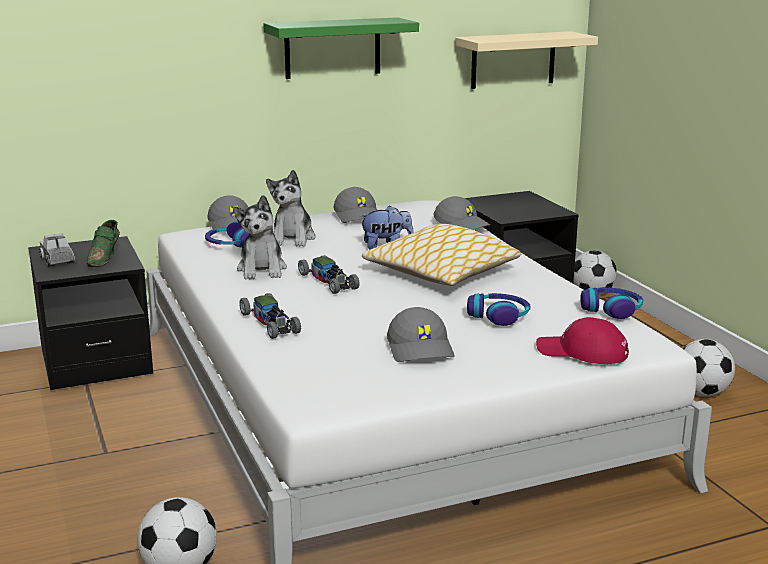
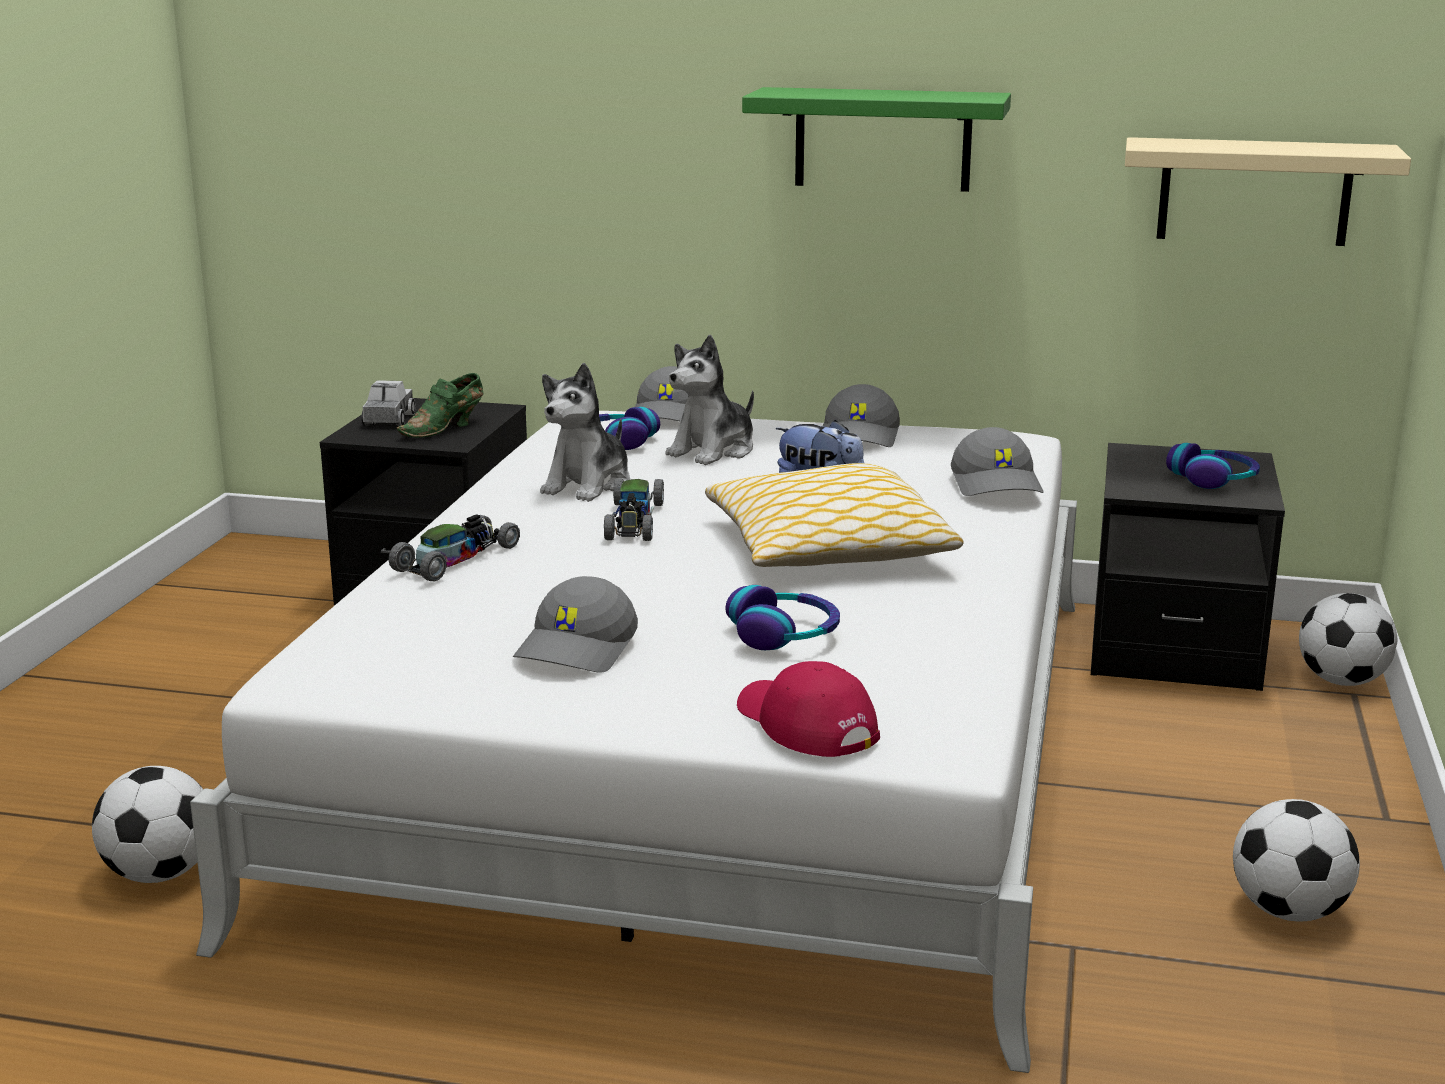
camera: 35 degrees right, 0 degrees up
toy car [239,293,301,339] -> toy car turned 150 degrees counterclockwise [389,514,520,581]
headphones [580,287,643,319] -> headphones moved to [1166,443,1260,489]

